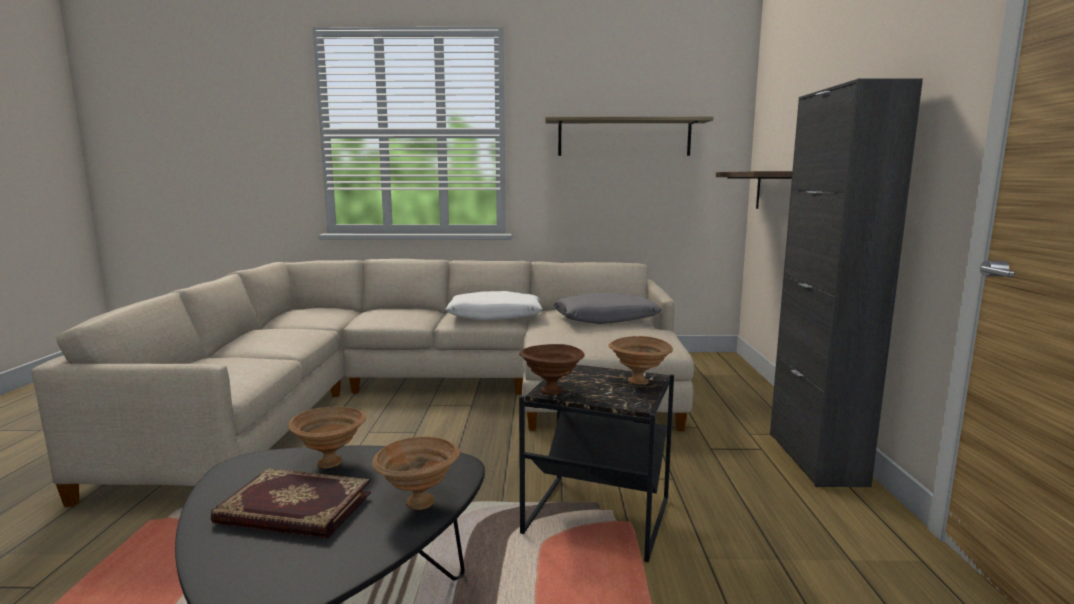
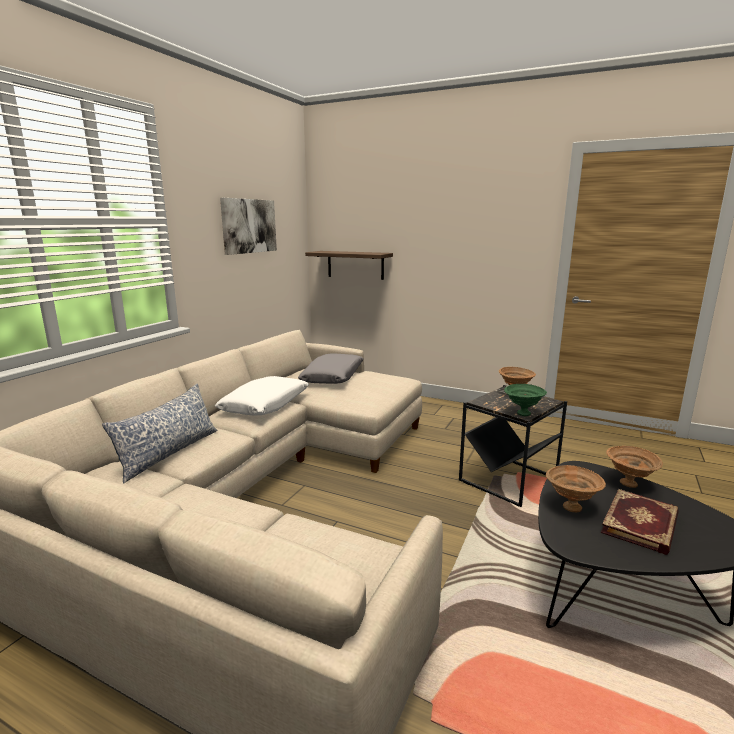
camera: 65 degrees left, 5 degrees up
brown bowl [519,344,584,395] -> green bowl [504,384,547,416]
shelf [545,117,714,156] -> picture [220,198,277,255]
black cabinet [770,78,923,487] -> none
none -> pillow [102,383,217,484]

